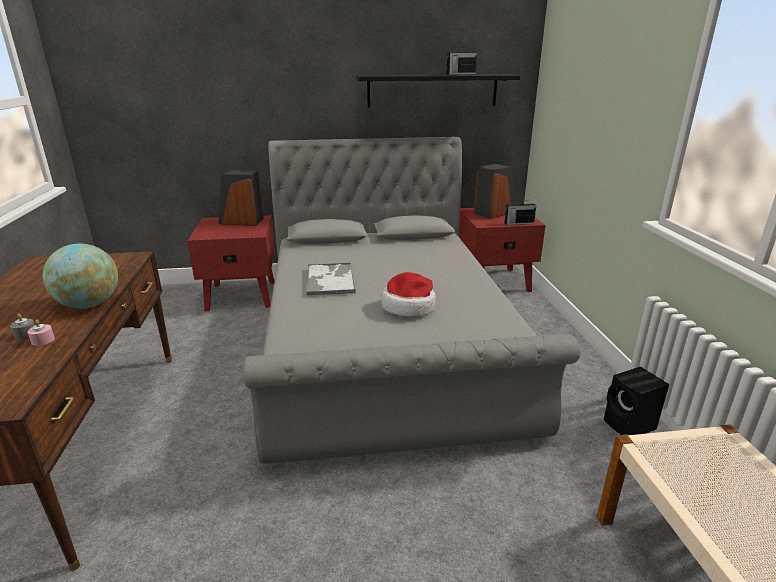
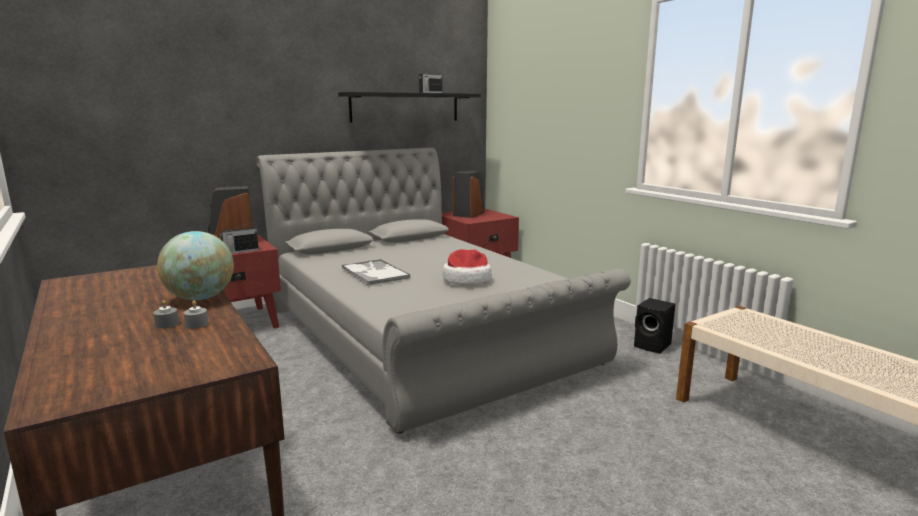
camera: 25 degrees left, 10 degrees down
pink candle [28,319,55,346] -> grey candle [183,300,209,329]
radio [505,200,536,225] -> radio moved to [220,222,259,254]

